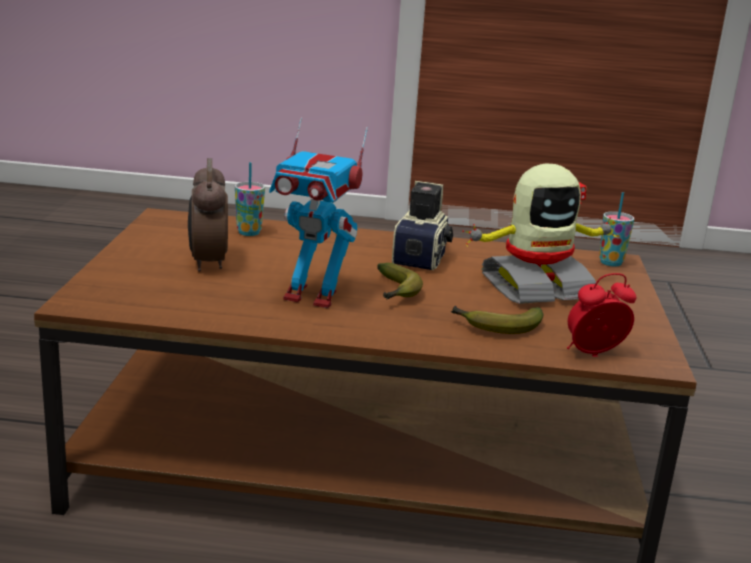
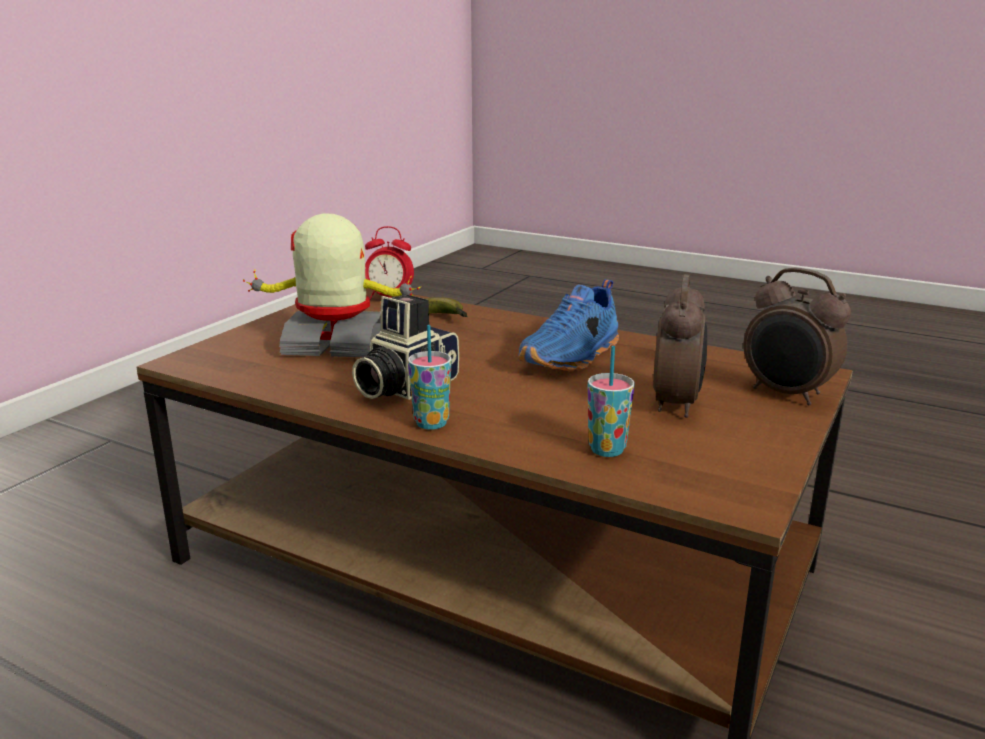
camera: 155 degrees left, 0 degrees up
toy robot [269,118,368,308] -> blue shoe [518,279,619,371]
banana [377,263,423,299] -> none
cup [599,192,634,267] -> cup moved to [408,325,452,430]
none -> alarm clock [744,268,851,405]

